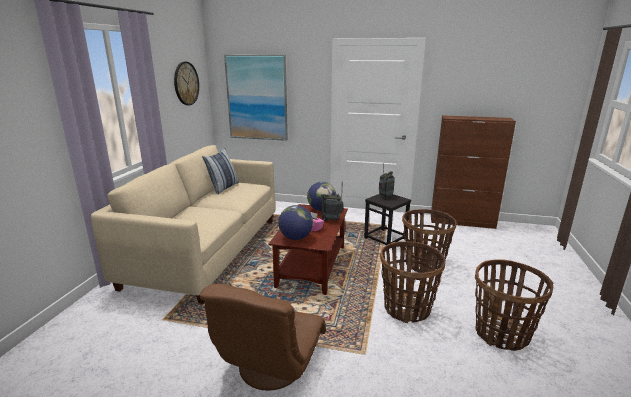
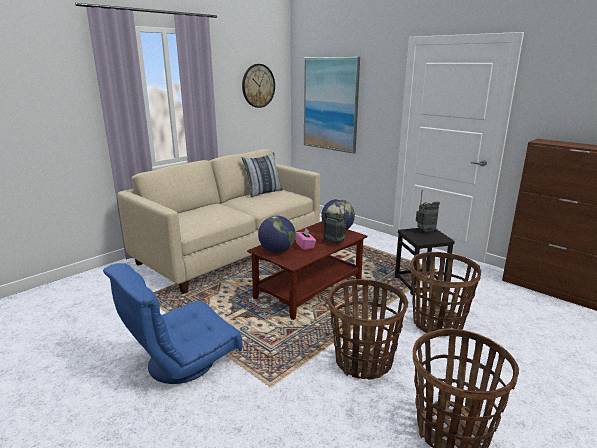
camera: 30 degrees right, 0 degrees up
brown armchair [199,284,326,391] -> blue armchair [103,263,243,384]

